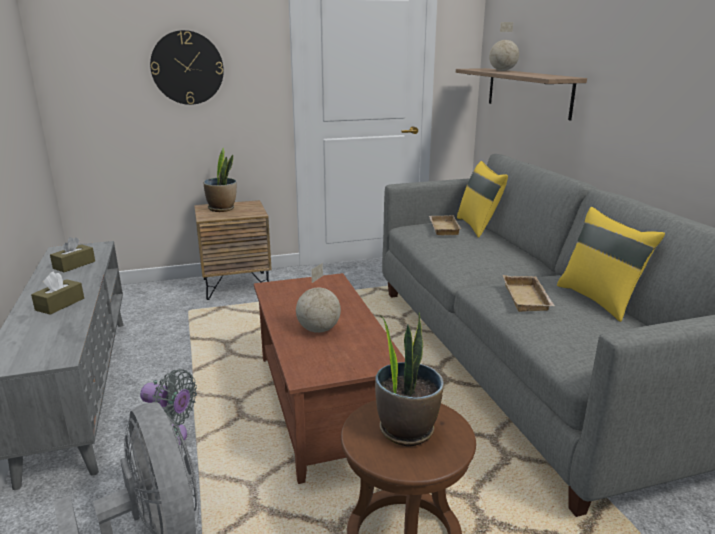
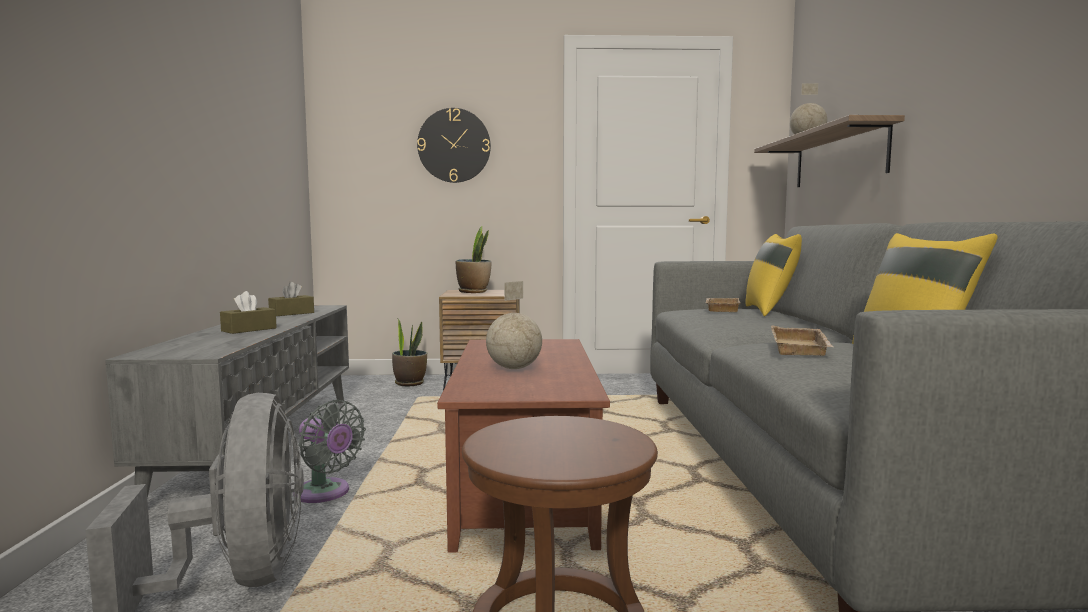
camera: 15 degrees right, 15 degrees down
potted plant [375,312,444,447] -> potted plant moved to [392,318,427,386]

